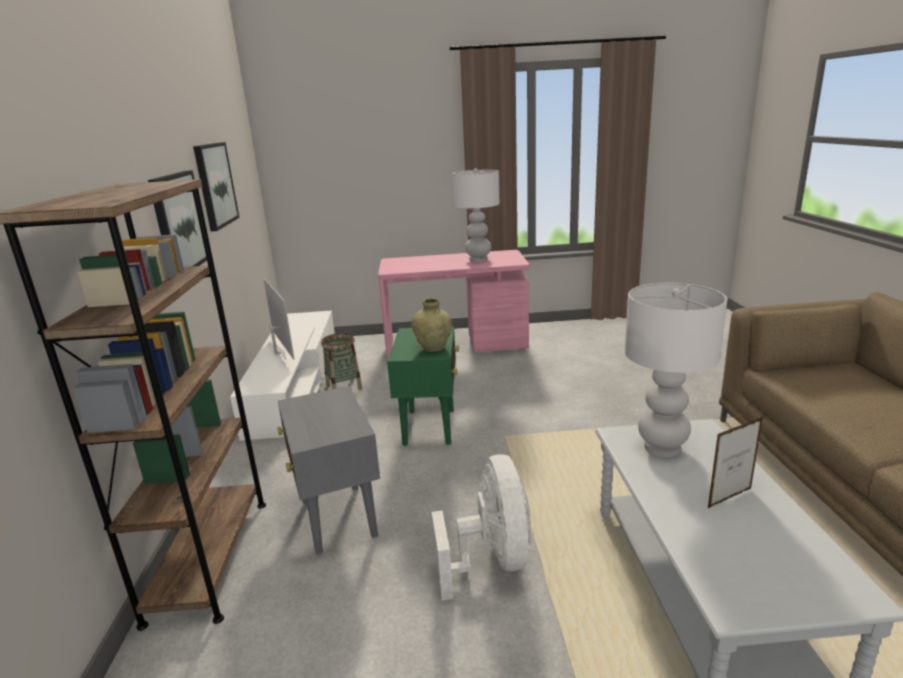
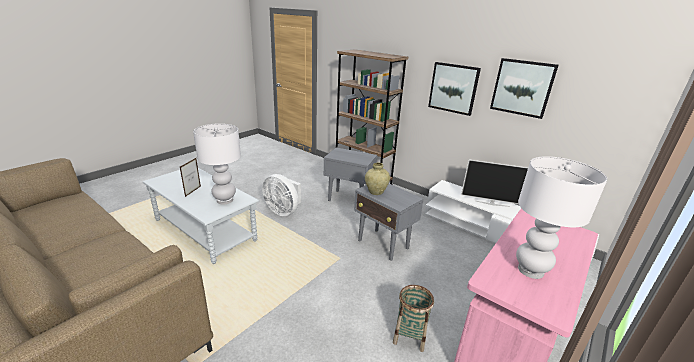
camera: 130 degrees right, 5 degrees up
basket [321,333,362,390] -> basket moved to [393,285,434,352]
green side table [387,326,459,446] -> grey side table [354,184,424,261]

